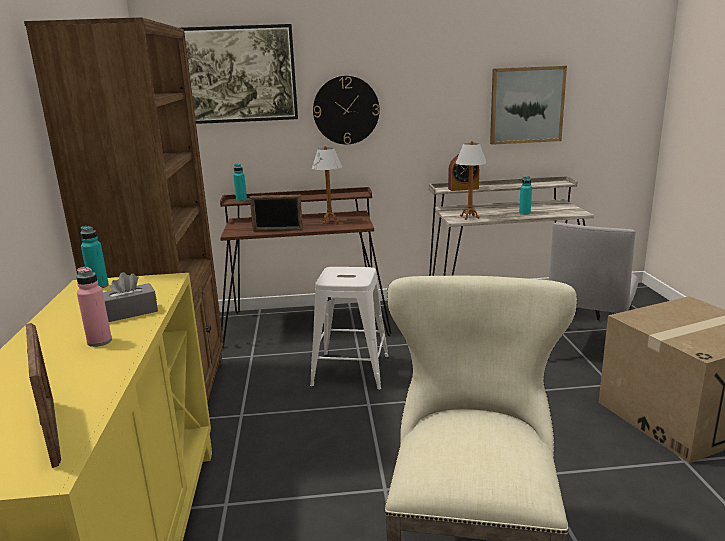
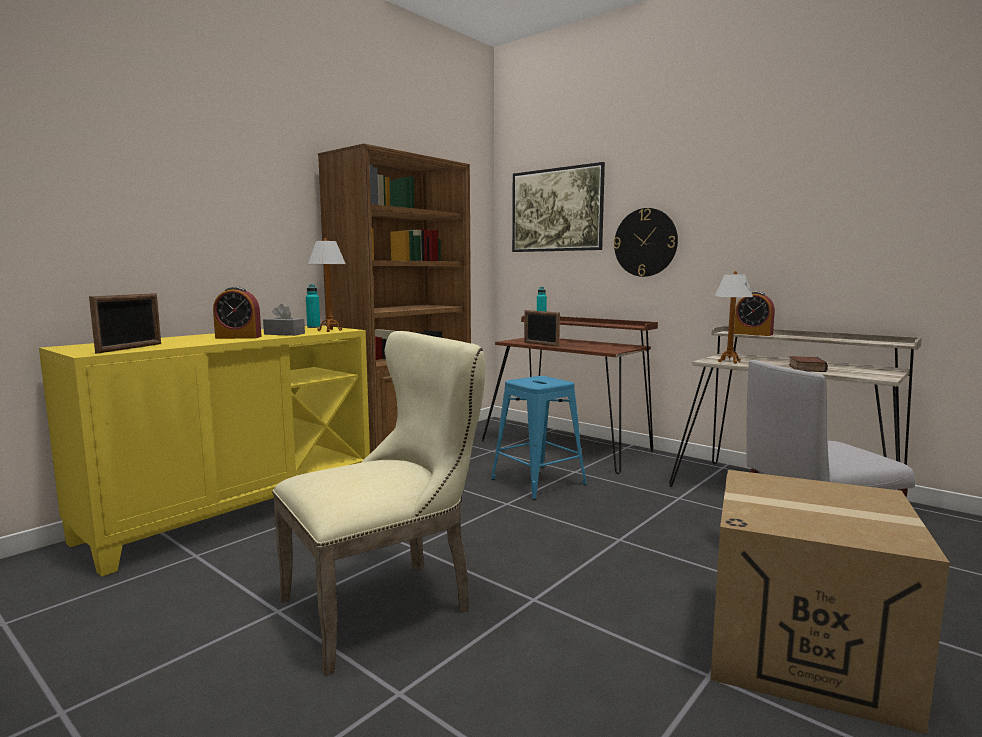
camera: 45 degrees right, 10 degrees down
pink bottle [76,267,112,347] -> alarm clock [213,287,262,339]
white stool [310,267,389,390] -> blue stool [491,376,587,500]
table lamp [312,146,342,224] -> table lamp moved to [308,238,346,332]
picture [490,66,567,145] -> none
turquoise bottle [519,176,532,215] -> book [789,356,828,372]

